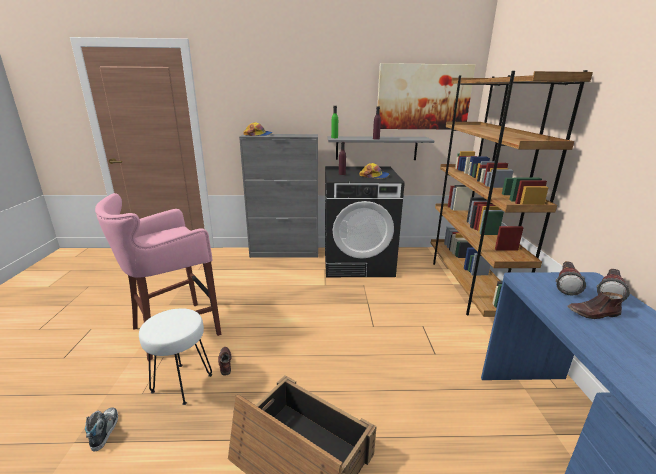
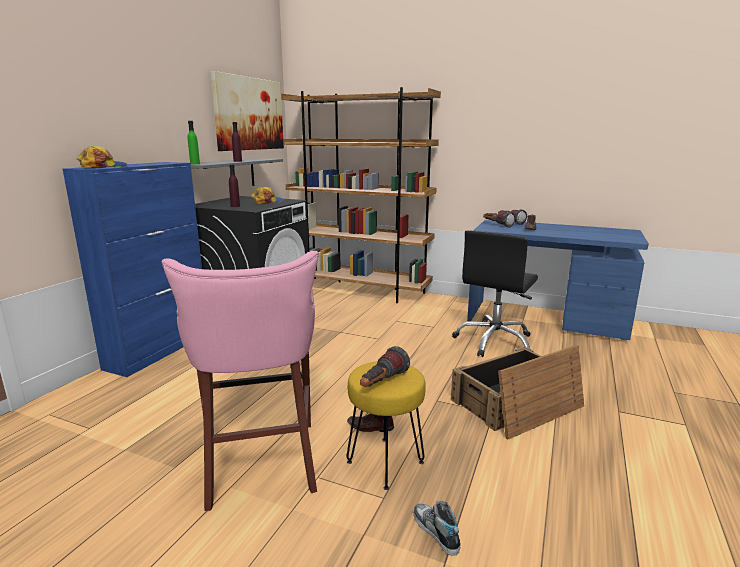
camera: 65 degrees left, 5 degrees down
shoe [85,407,118,452] -> shoe turned 45 degrees clockwise [414,501,461,556]
white stool [139,308,212,405] -> yellow stool [347,361,426,490]
grey cabinet [239,134,318,258] -> blue cabinet [62,162,202,377]
none -> flashlight [360,346,410,387]
none -> black office chair [452,230,538,357]

